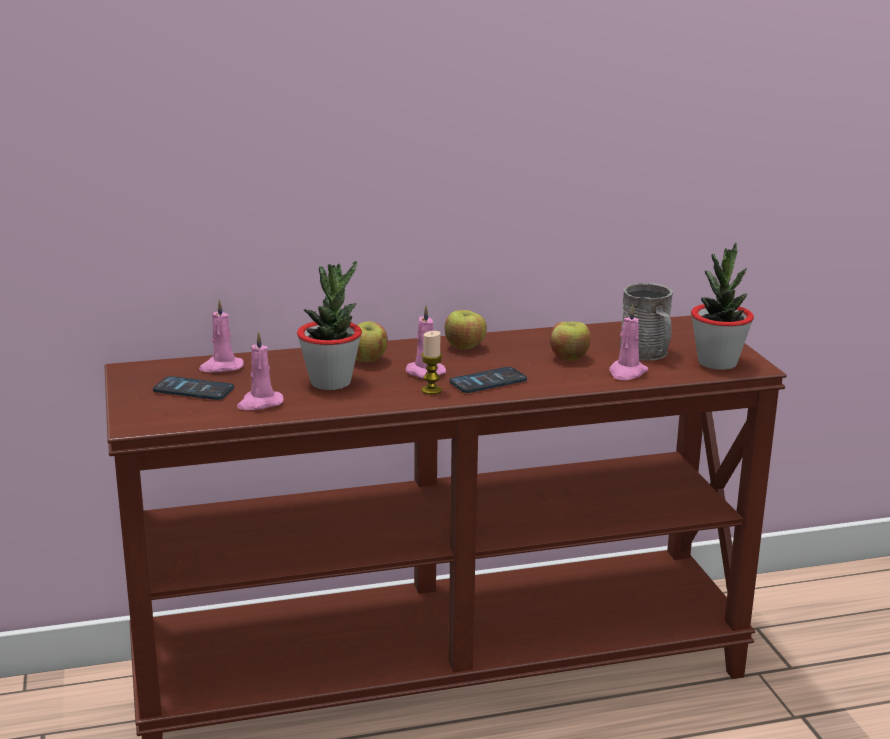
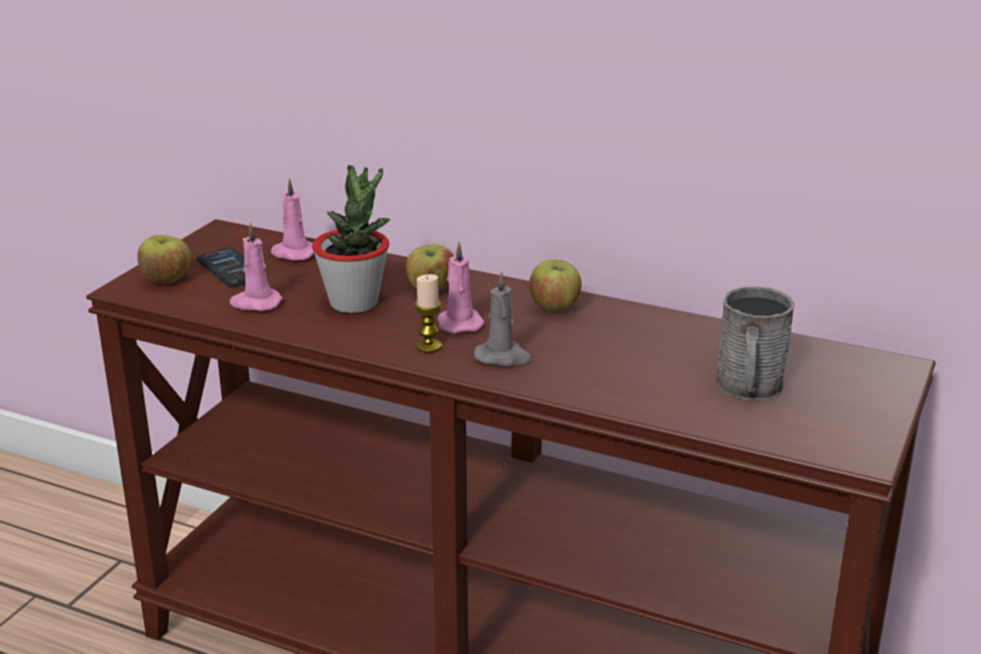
camera: 40 degrees right, 5 degrees up
phone [449,367,527,393] -> grey candle [474,271,532,366]
apple [550,322,591,361] -> apple moved to [137,235,191,284]
pink candle [609,304,648,380] -> none
potted plant [691,242,754,370] -> none

